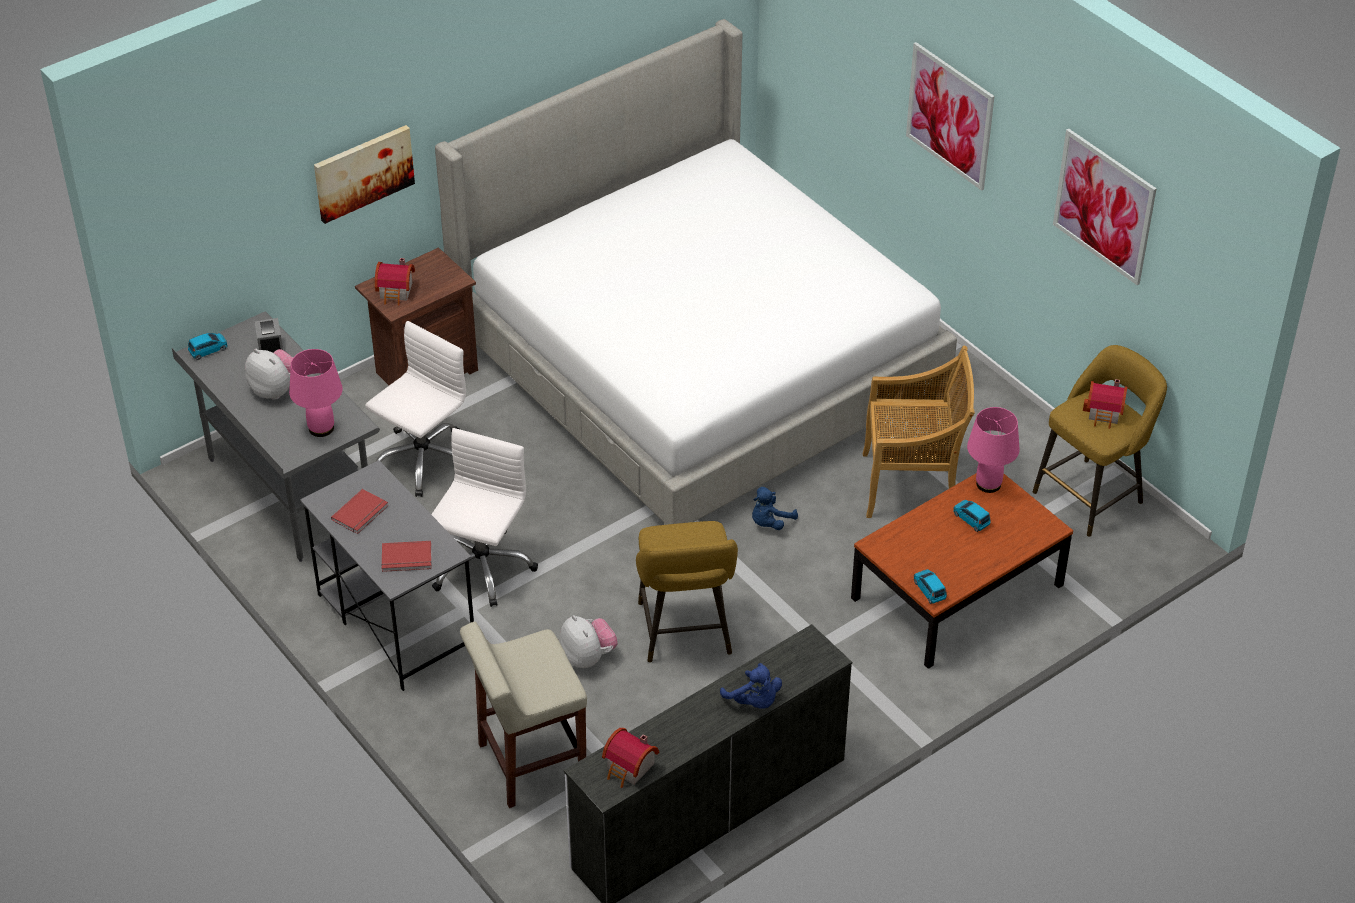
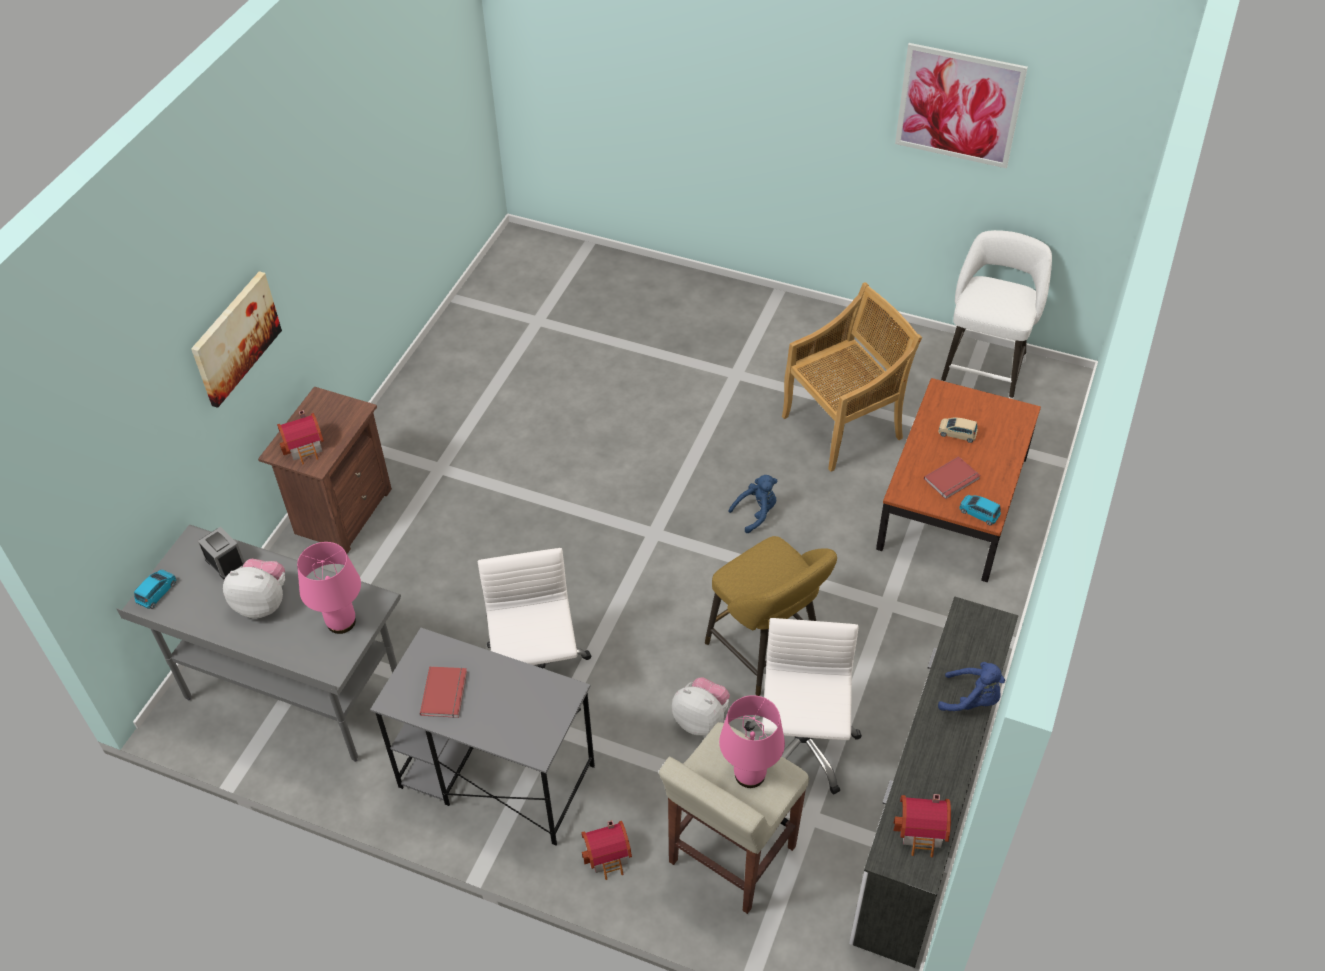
camera: 30 degrees left, 5 degrees up
white office chair [365,321,466,497] -> white office chair moved to [744,618,862,795]
red book [381,541,432,572] -> red book moved to [924,456,981,499]
bed [435,19,957,525] -> none
blue plush toy [752,487,798,530] -> blue plush toy turned 135 degrees counterclockwise [728,475,778,533]
picture [906,42,994,191] -> none
blue toy car [953,500,991,532] -> beige toy car [938,417,978,443]
pink table lamp [967,407,1020,493] -> pink table lamp moved to [719,695,785,788]
yellow stool [1033,345,1167,537] -> white stool [941,230,1052,399]
toy house [1083,379,1127,429] -> toy house moved to [581,820,632,880]

